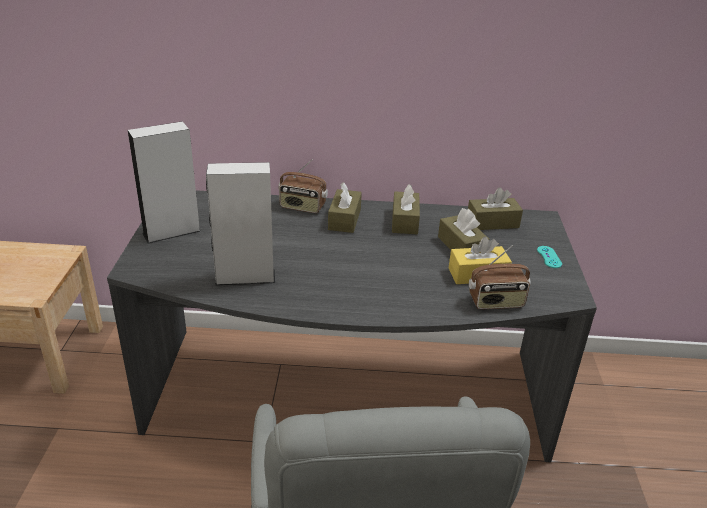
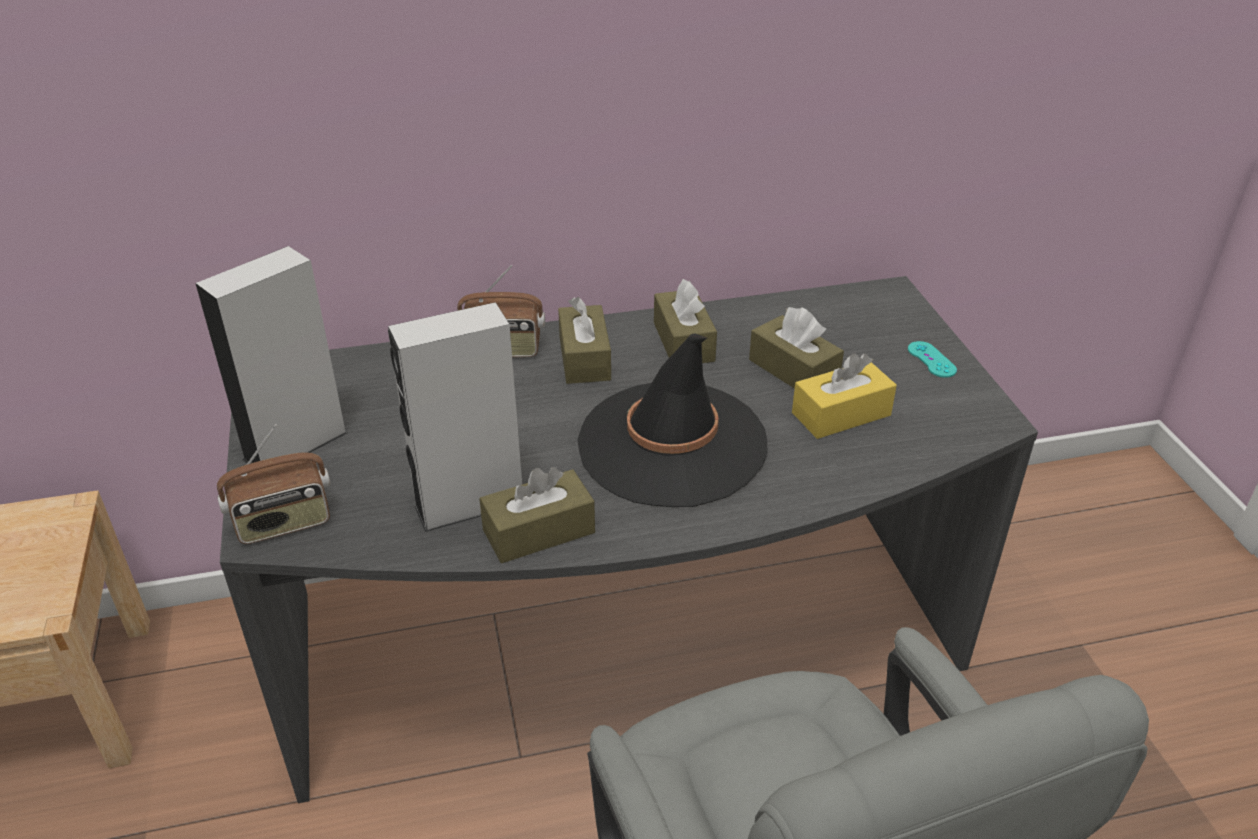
camera: 15 degrees left, 5 degrees up
brown tissue box [468,187,523,230] -> brown tissue box moved to [479,467,595,563]
radio [469,245,530,309] -> radio moved to [217,424,331,544]
none -> black hat [577,333,768,507]

